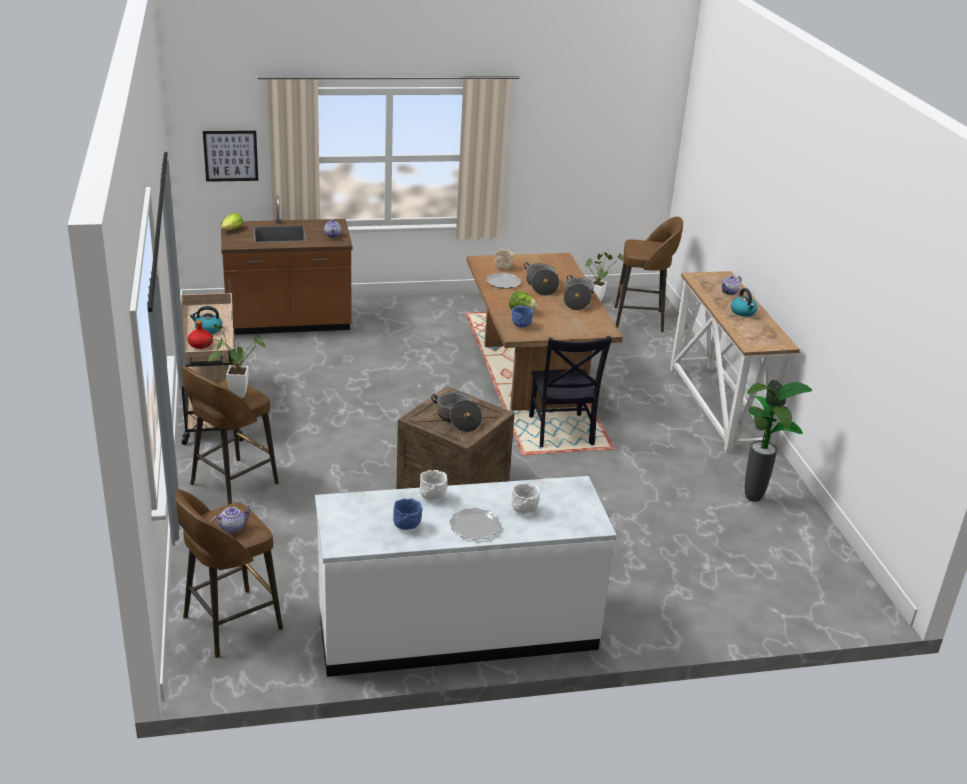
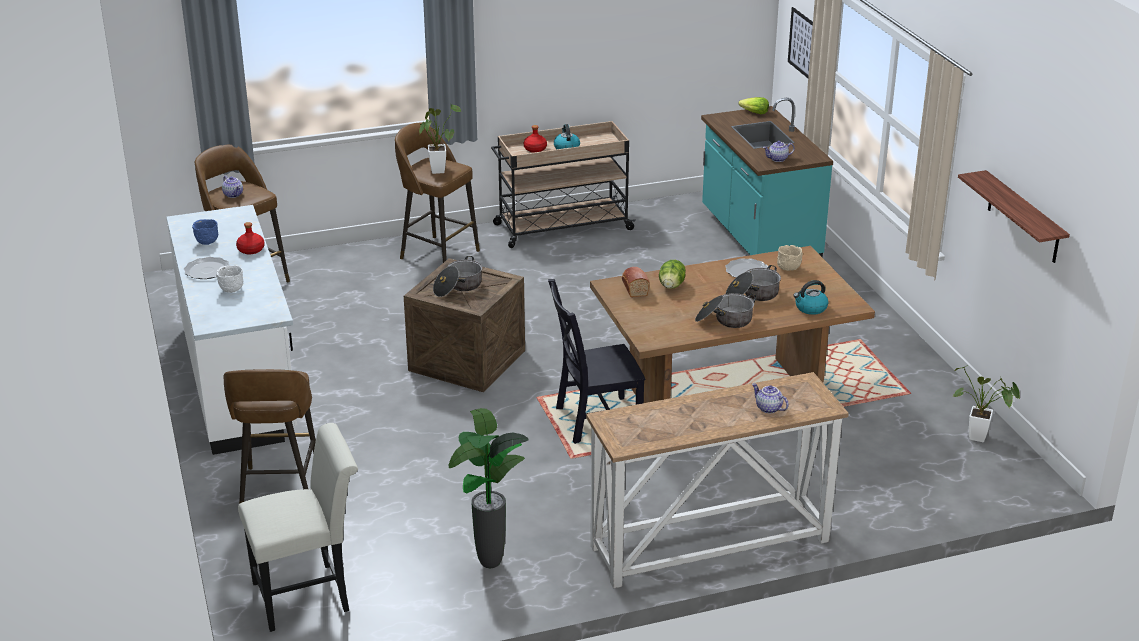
camera: 85 degrees right, 0 degrees up
brown counter [221,195,352,335] -> turquoise counter [701,98,833,258]
white bowl [420,470,448,500] -> red bottle [236,222,265,254]
blue bowl [512,305,533,328] -> bread [622,267,650,297]
brown stool [614,216,683,333] -> brown stool moved to [223,369,316,504]
kettle [731,288,758,317] -> kettle moved to [793,280,828,315]
none -> white chair [238,423,358,632]
none -> shelf [958,170,1070,263]

